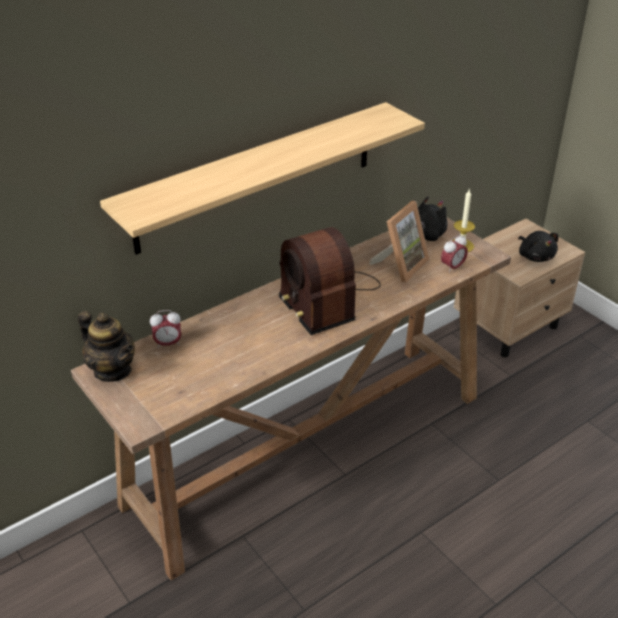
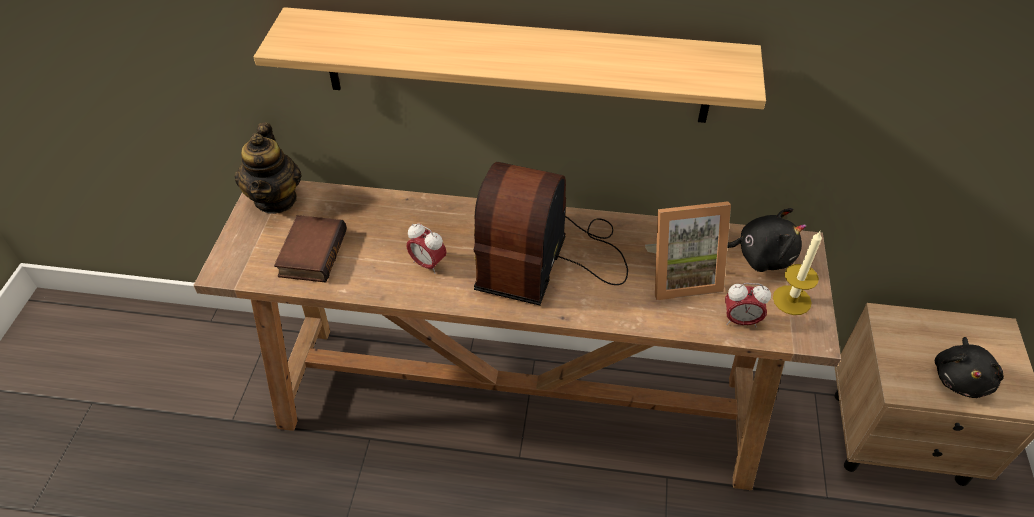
camera: 45 degrees right, 10 degrees up
alarm clock [150,310,181,348] -> alarm clock moved to [406,223,447,274]
none -> book [274,215,347,283]

